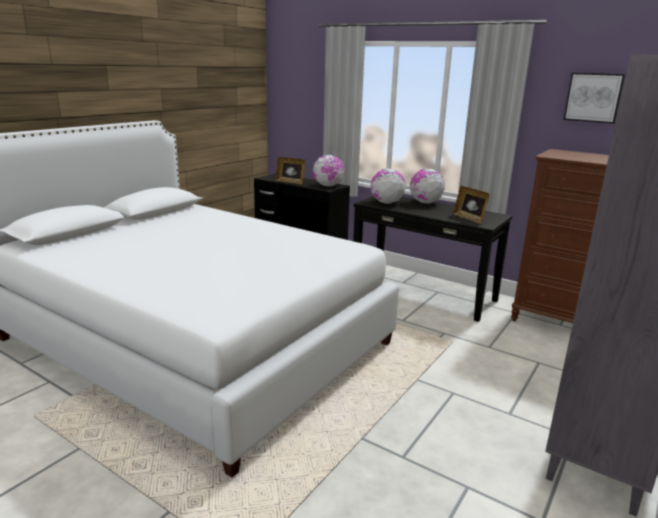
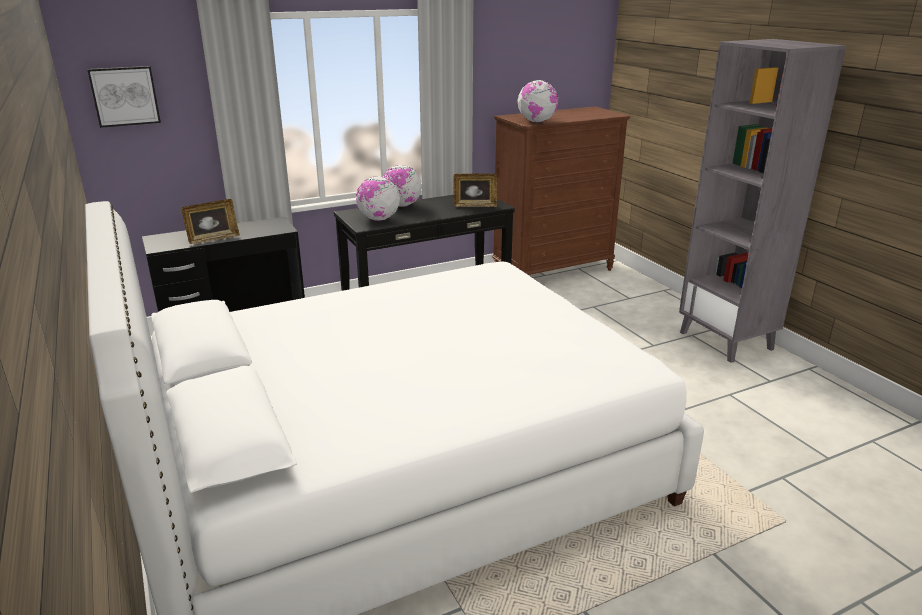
camera: 60 degrees left, 5 degrees up
globe [313,155,344,187] -> globe moved to [517,80,558,122]
picture [563,73,625,124] -> picture moved to [87,66,161,128]

